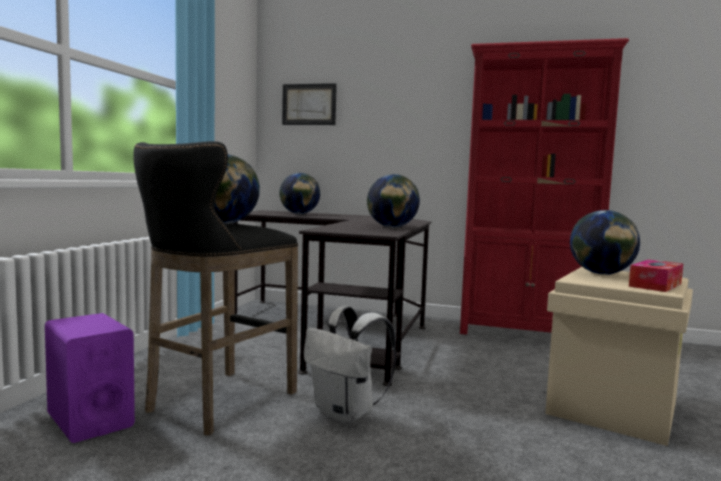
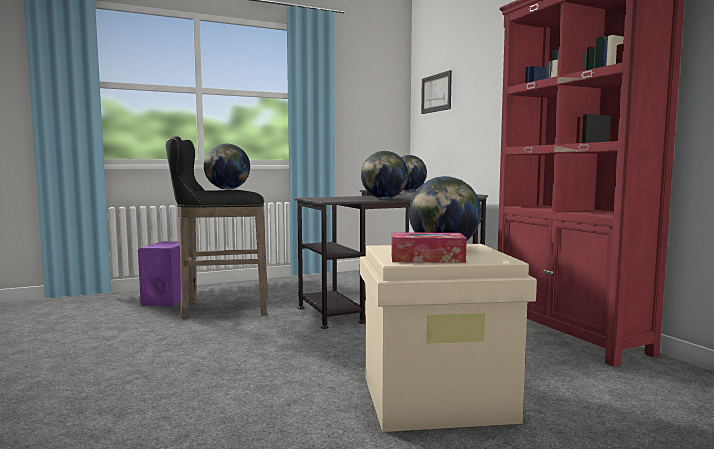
camera: 50 degrees right, 0 degrees up
white backpack [304,306,397,423] -> none

